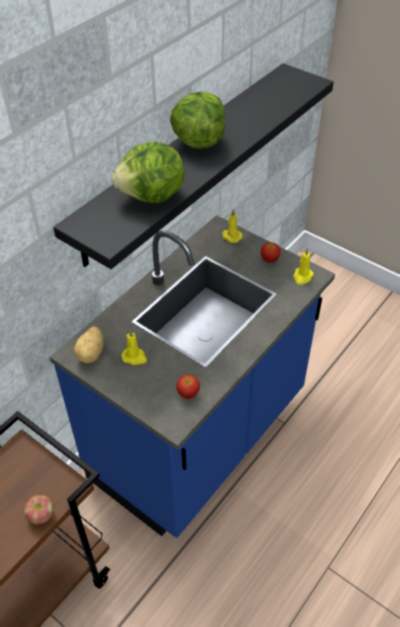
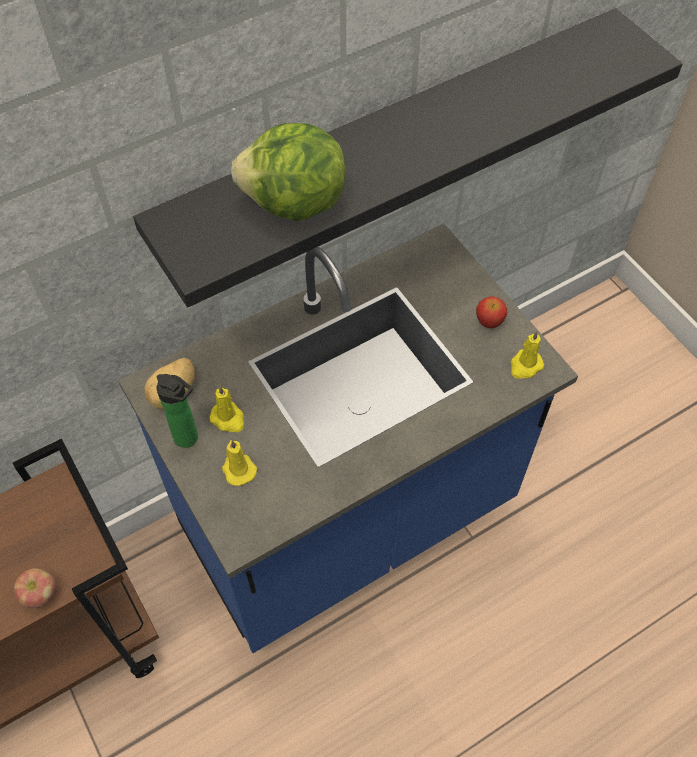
camera: 20 degrees right, 10 degrees up
lettuce [170,92,225,149] -> none
apple [176,375,200,399] -> none
yellow candle [222,209,242,243] -> yellow candle moved to [222,440,257,486]
none -> bottle [156,374,198,448]

